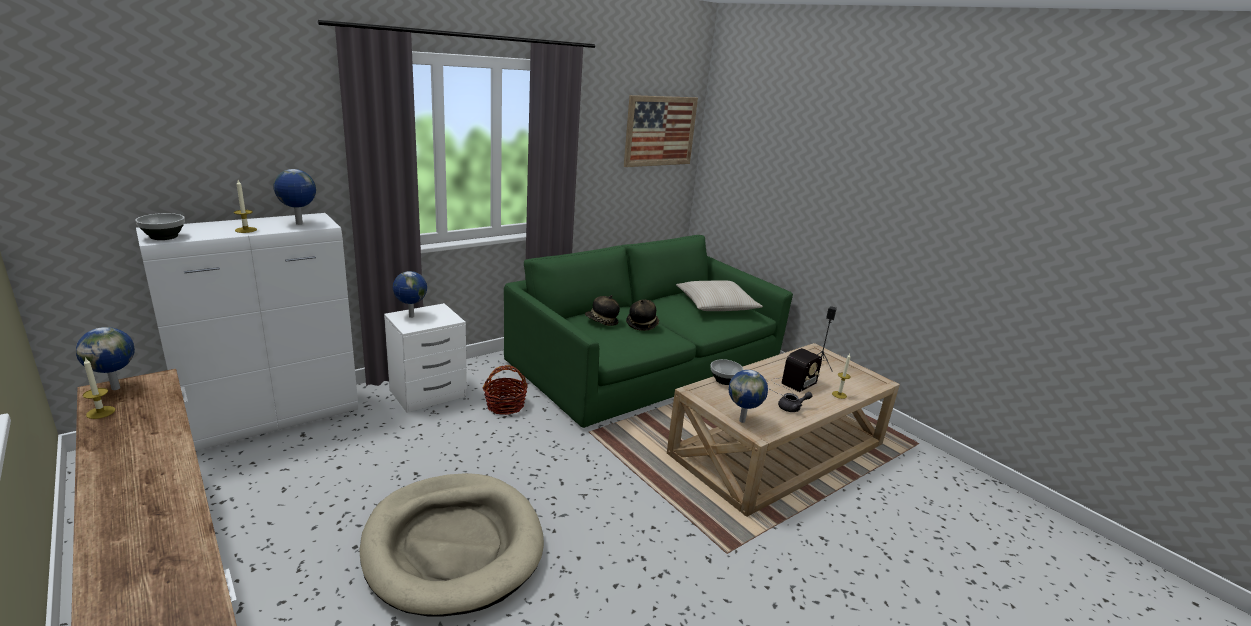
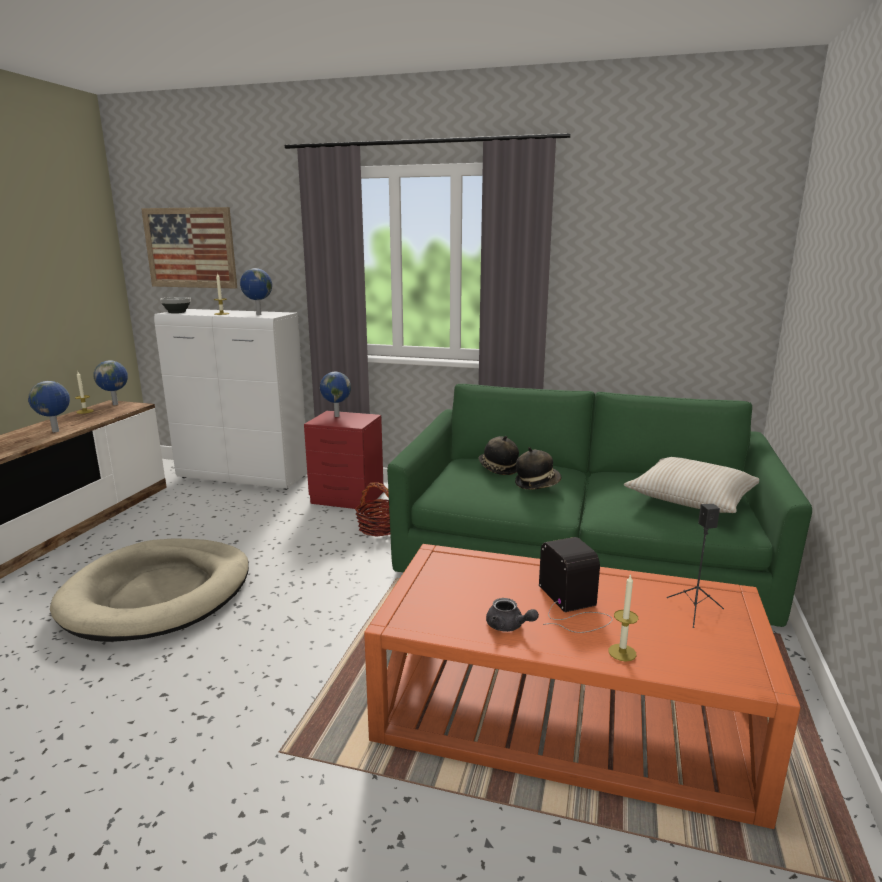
camera: 55 degrees right, 5 degrees down
white nightstand [384,303,467,413] -> red nightstand [304,411,384,510]
picture [624,95,698,167] -> picture moved to [141,207,237,289]
beige coffee table [667,343,900,517] -> orange coffee table [364,544,801,829]
bowl [711,359,743,385] -> none
globe [729,370,768,423] -> globe moved to [28,381,70,432]
radio [767,348,822,396] -> radio turned 120 degrees counterclockwise [539,537,613,633]

